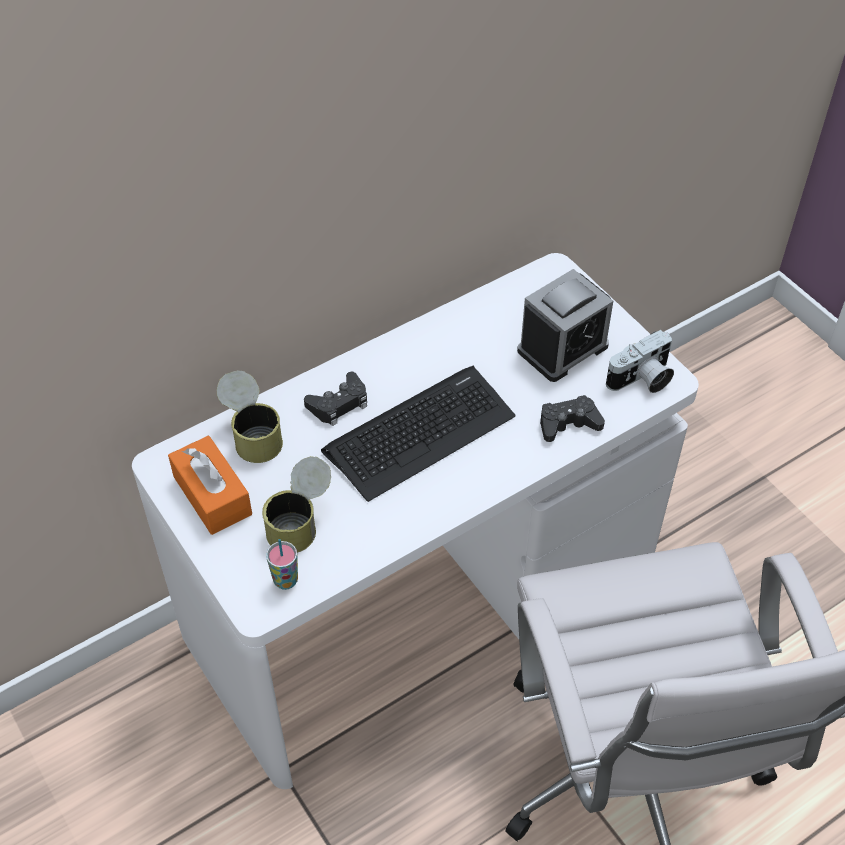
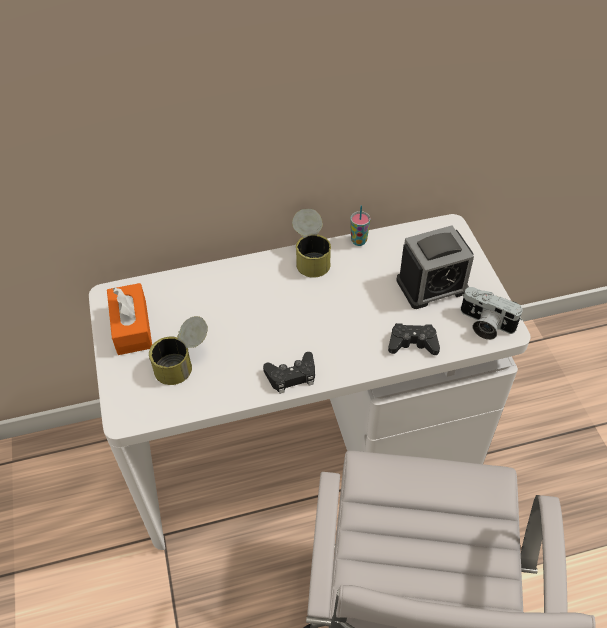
camera: 20 degrees right, 0 degrees up
can [217,370,283,463] -> can moved to [292,209,331,278]
cup [266,539,298,590] -> cup moved to [350,206,371,246]
black game controller [304,372,367,426] -> black game controller moved to [263,352,315,394]
keyboard [321,366,516,502] -> none
camera [606,330,674,393] -> camera turned 45 degrees clockwise [461,287,523,340]

